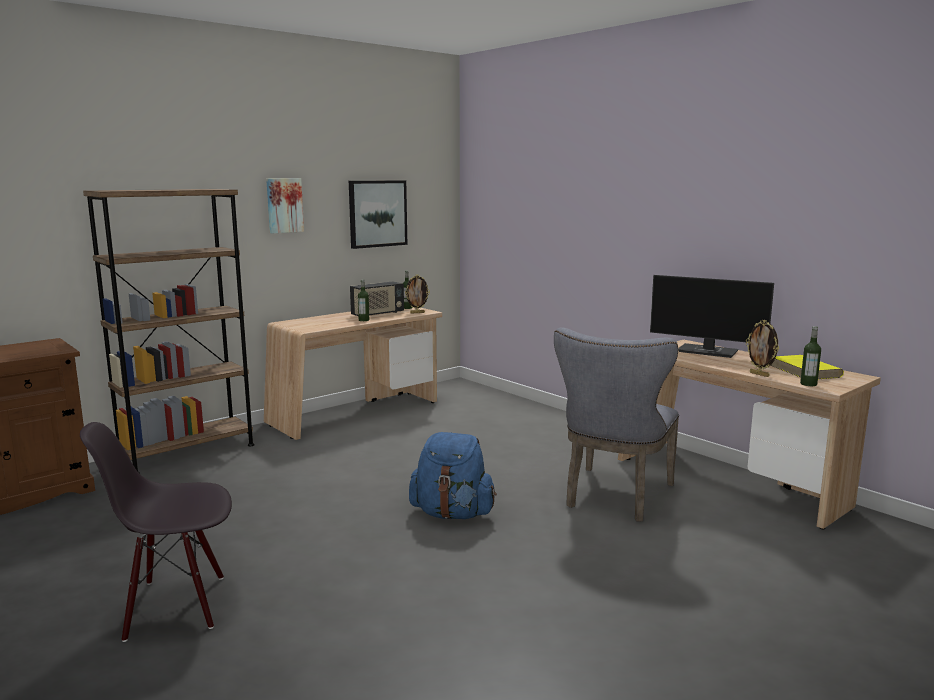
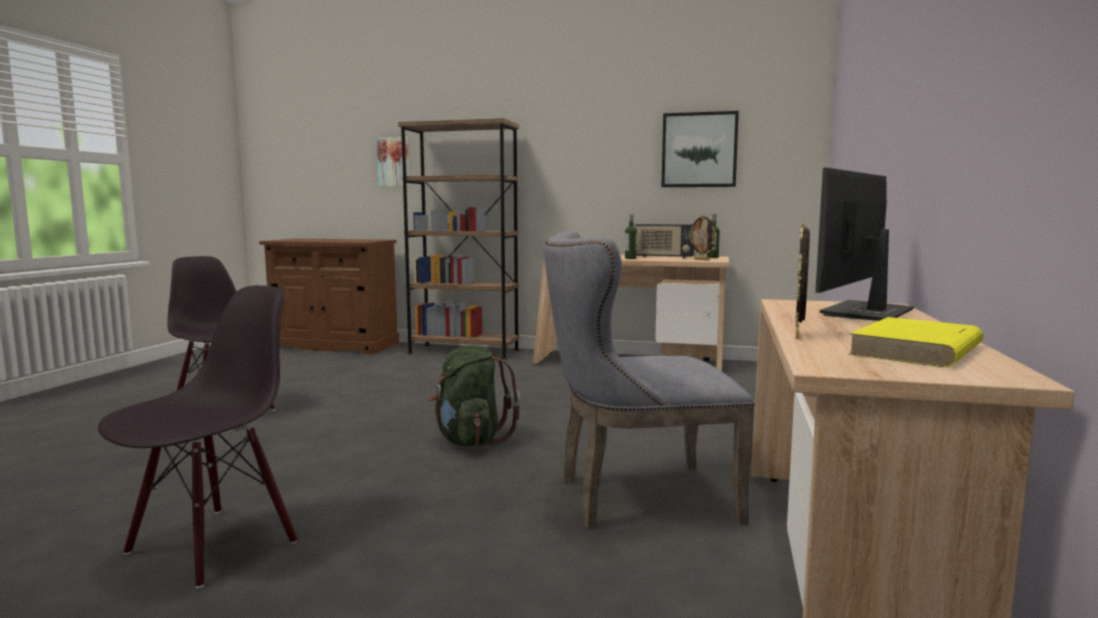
camera: 55 degrees right, 5 degrees down
picture [266,178,304,233] -> picture moved to [377,137,409,187]
blue backpack [409,432,497,519] -> green backpack [428,345,520,446]
monitor [650,275,774,358] -> monitor turned 45 degrees clockwise [815,168,914,321]
bottle [800,326,821,386] -> none
none -> black chair [98,285,298,589]

